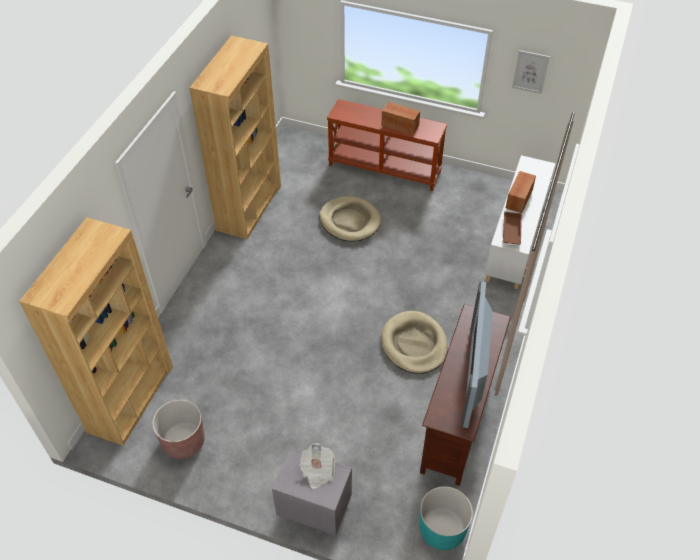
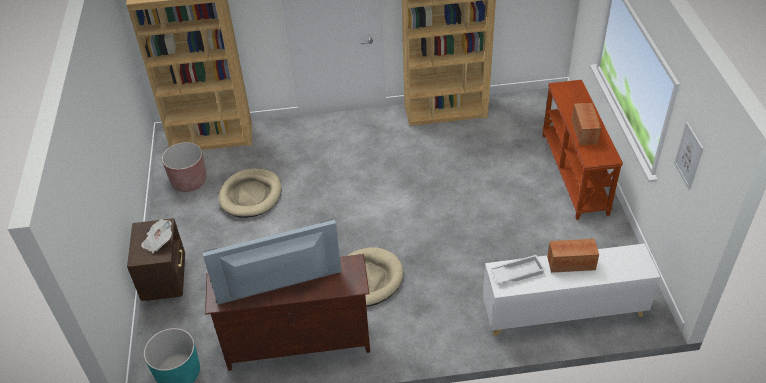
camera: 65 degrees right, 5 degrees down
grey nightstand [272,448,352,536] -> brown nightstand [127,218,185,301]
beige dog bed [319,196,381,242] -> beige dog bed moved to [218,168,282,218]
brown tray [503,212,522,245] -> white tray [490,255,545,284]

